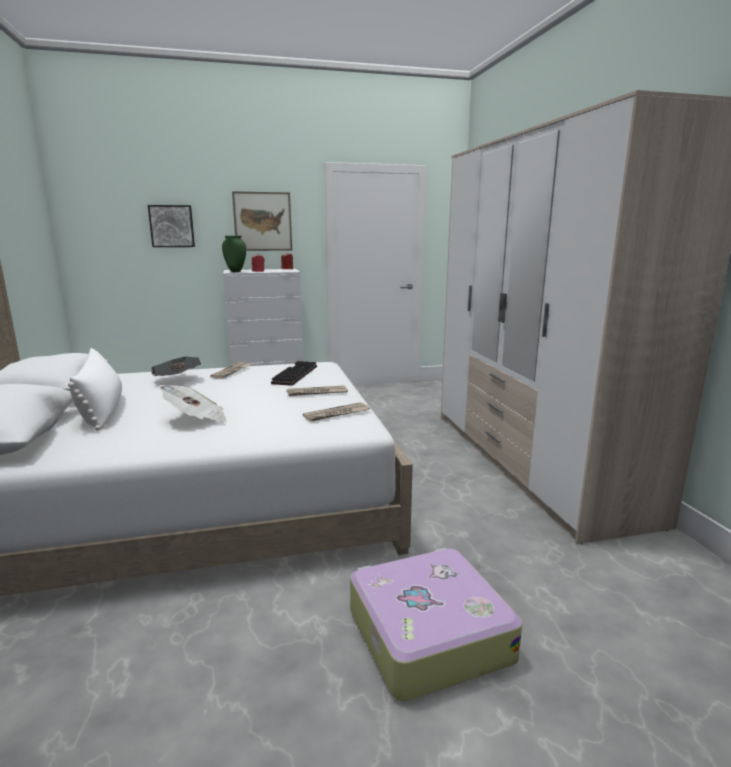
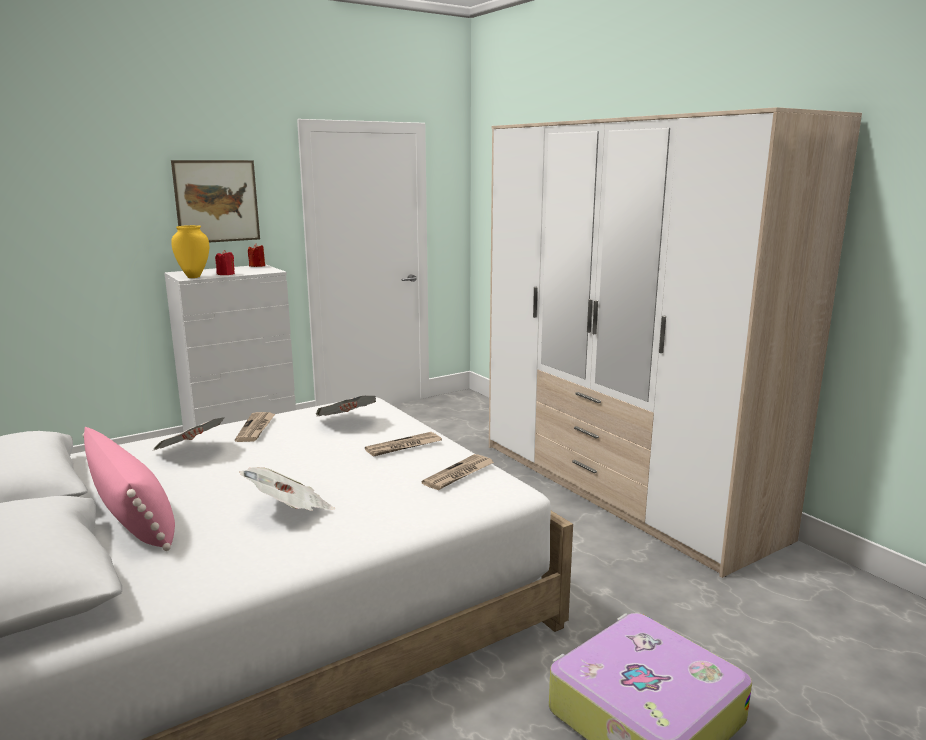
camera: 20 degrees left, 0 degrees up
white pillow [68,348,122,431] -> pink pillow [82,427,175,551]
picture [148,205,195,247] -> none
green vase [222,236,246,272] -> yellow vase [171,225,209,278]
keyboard [271,361,317,386] -> newspaper [316,396,376,416]

